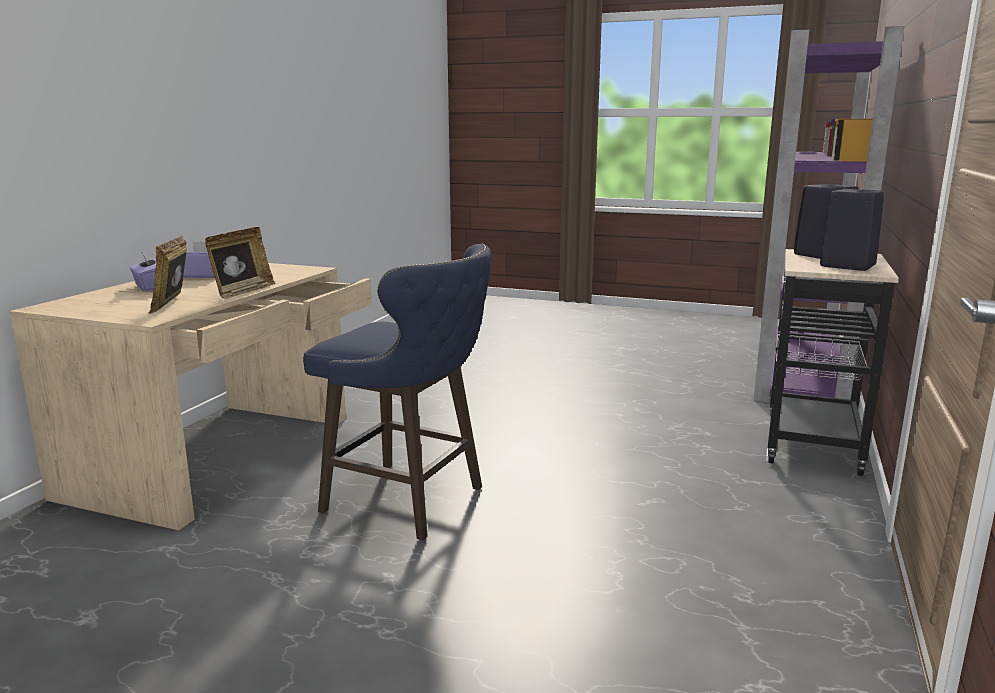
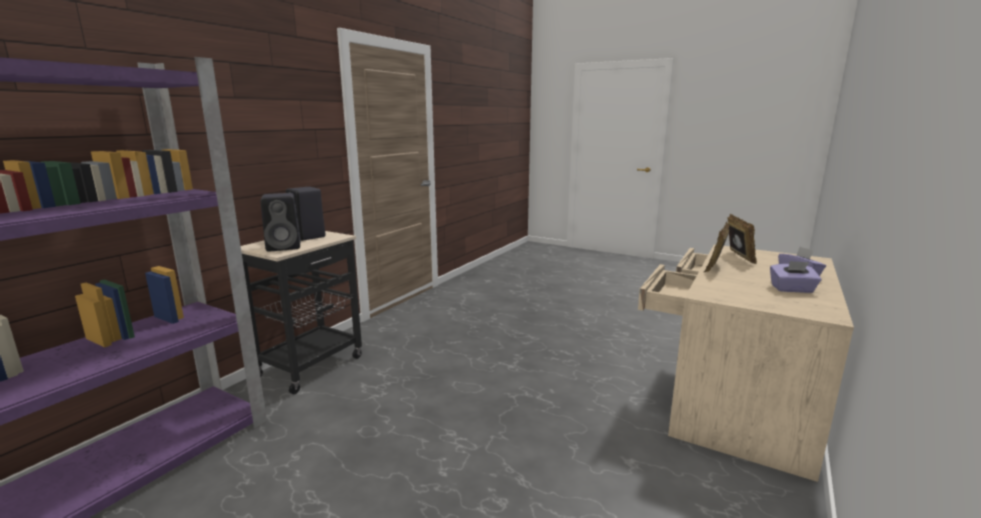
camera: 170 degrees left, 0 degrees up
blue stool [303,243,491,540] -> none

